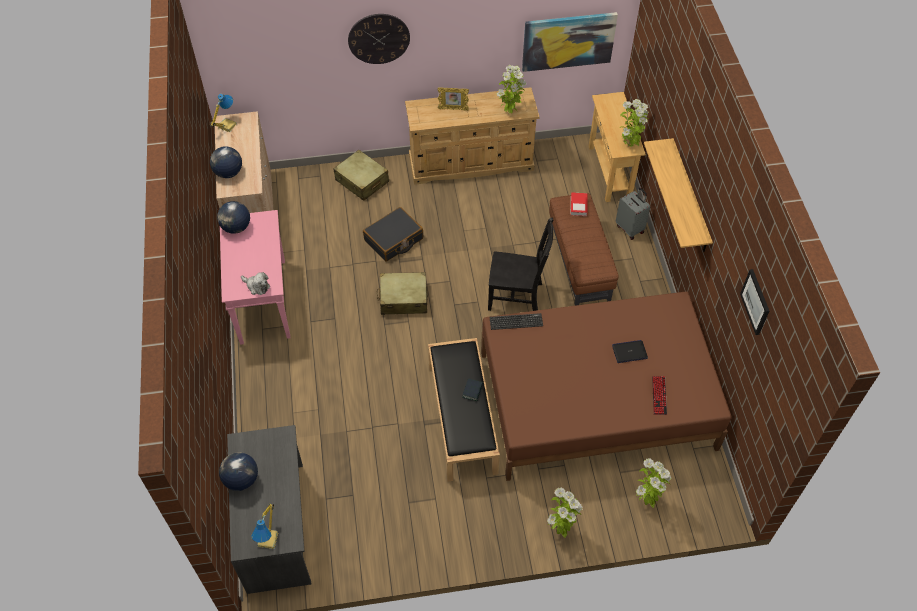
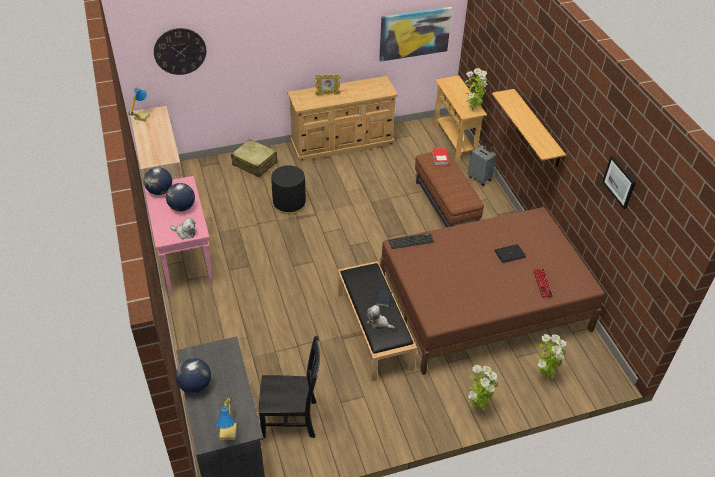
camera: 10 degrees left, 10 degrees down
globe [210,146,242,178] -> globe moved to [166,183,195,211]
wall clock [348,14,410,64] -> wall clock moved to [154,28,206,75]
black suitcase [363,207,423,262] -> black ottoman [271,165,306,214]
beige suitcase [377,272,428,315] -> none
black chair [488,217,553,311] -> black chair moved to [259,336,320,438]
potted plant [497,65,526,114] -> none
none -> plush toy [367,305,395,330]

